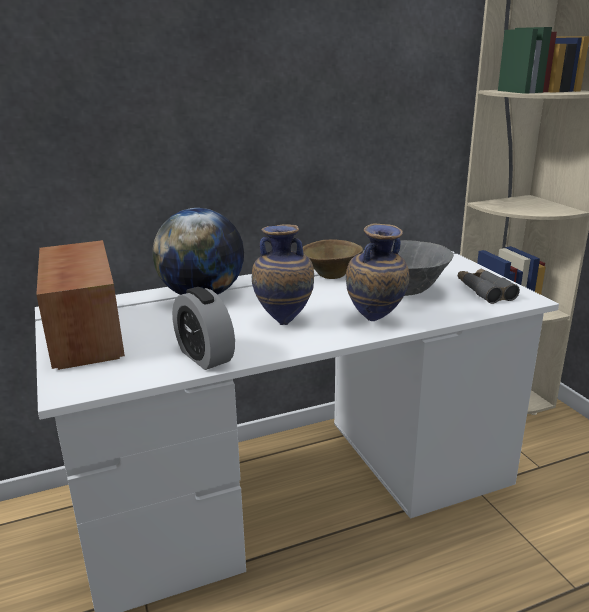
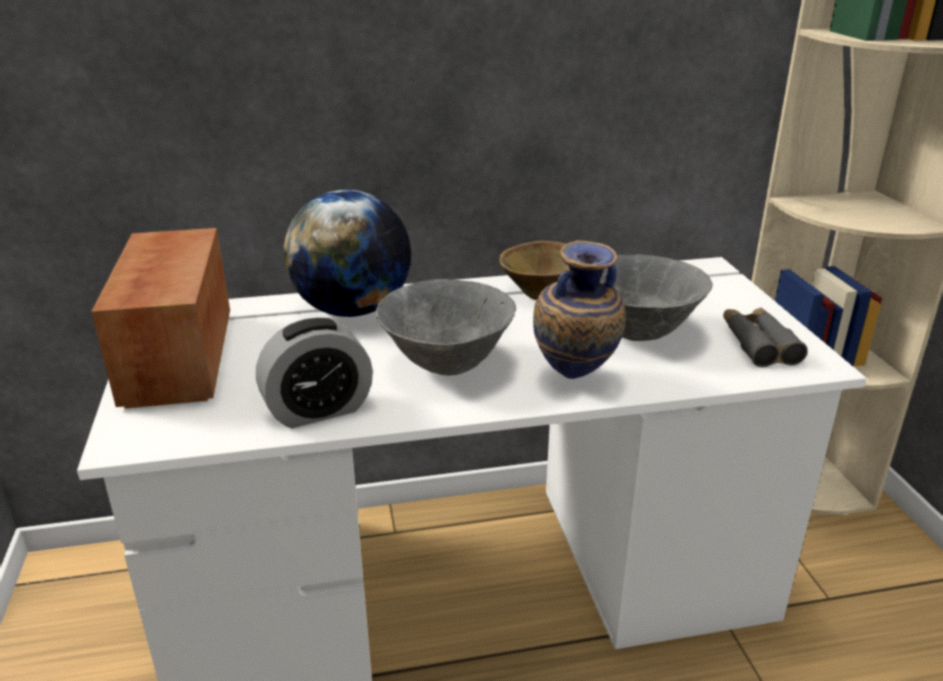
camera: 10 degrees right, 5 degrees up
alarm clock [172,287,235,370] -> alarm clock turned 90 degrees counterclockwise [256,318,373,428]
vase [252,224,314,325] -> grey bowl [376,279,516,376]

